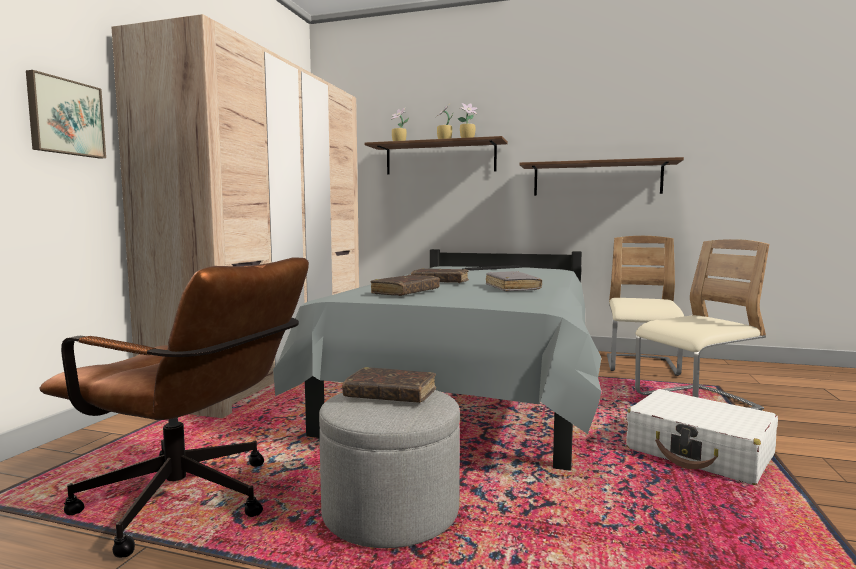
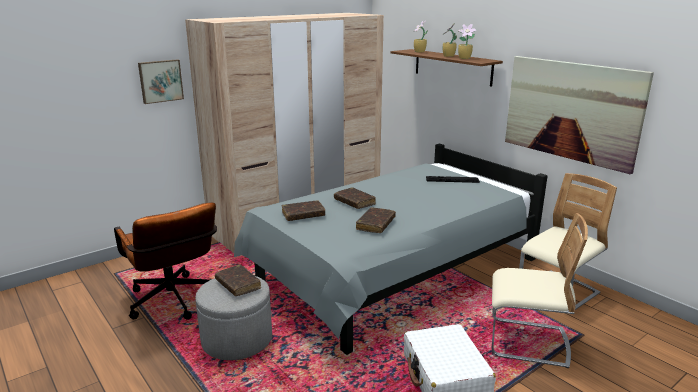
camera: 35 degrees right, 15 degrees up
grey book [486,271,542,292] -> brown book [356,207,396,233]
shelf [520,157,684,196] -> picture [505,56,654,174]

